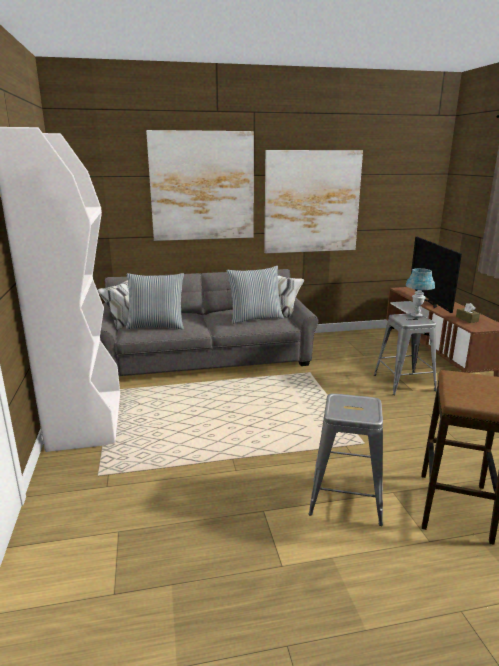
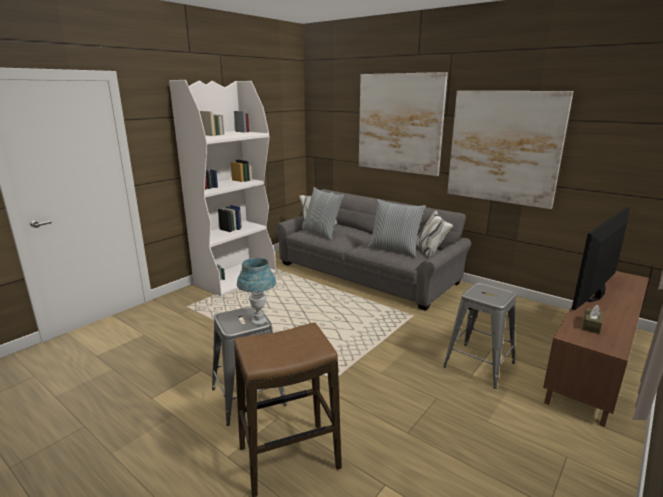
camera: 50 degrees right, 0 degrees up
blue table lamp [406,268,435,317] -> blue table lamp moved to [237,258,276,325]

